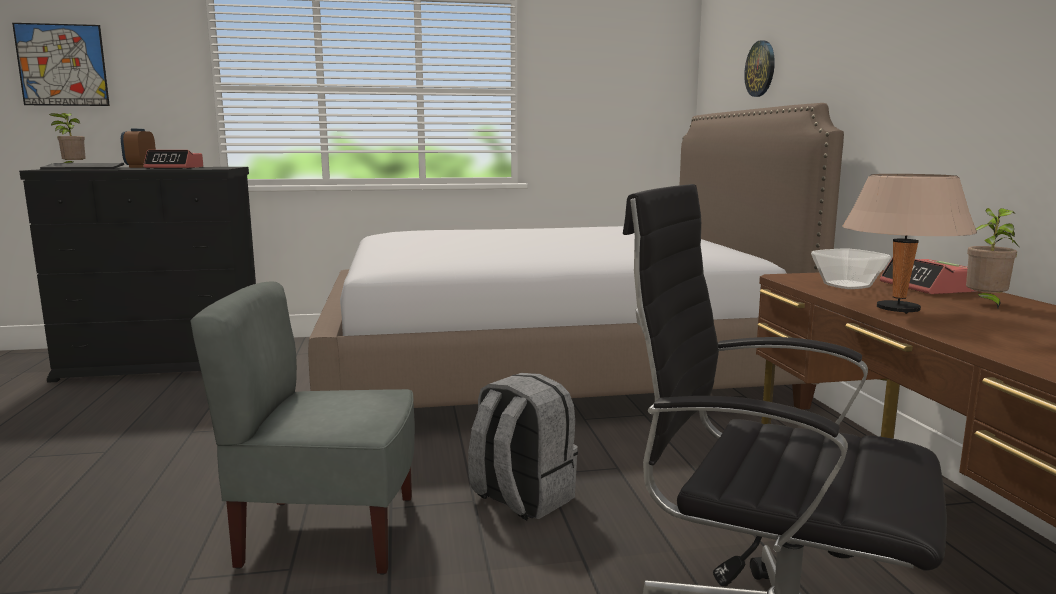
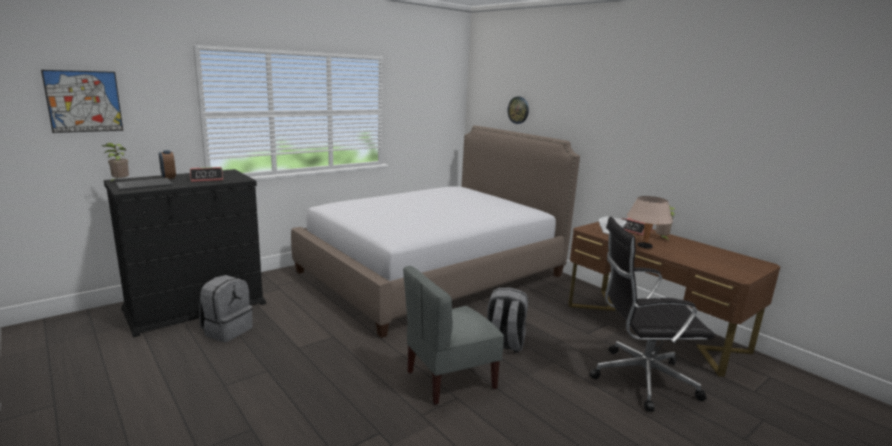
camera: 30 degrees left, 5 degrees up
none -> grey backpack [199,275,253,342]

